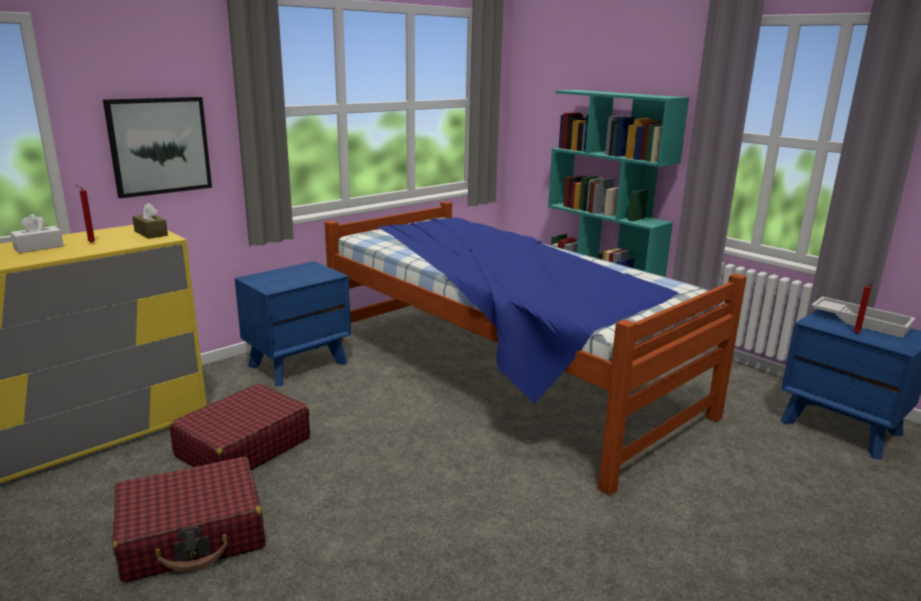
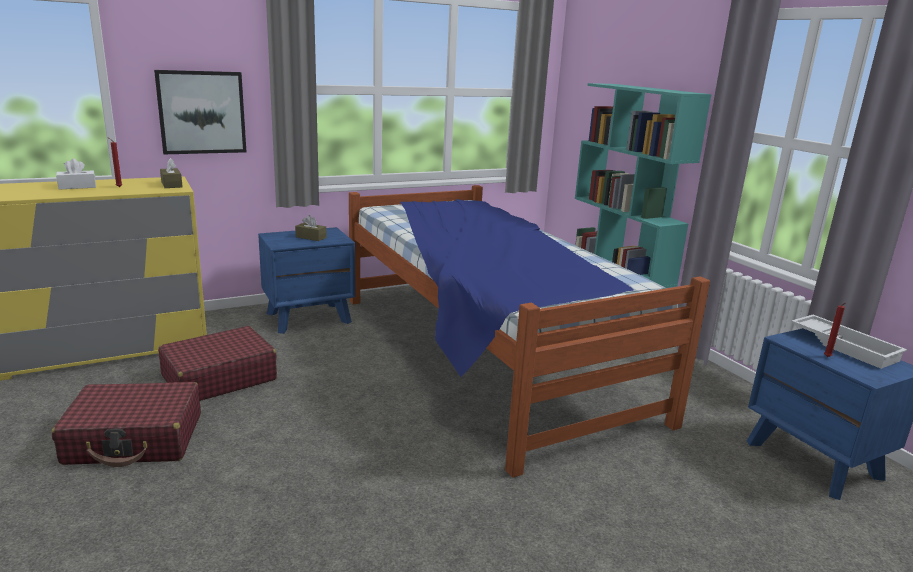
camera: 15 degrees right, 0 degrees up
none -> brown tissue box [295,215,327,241]

